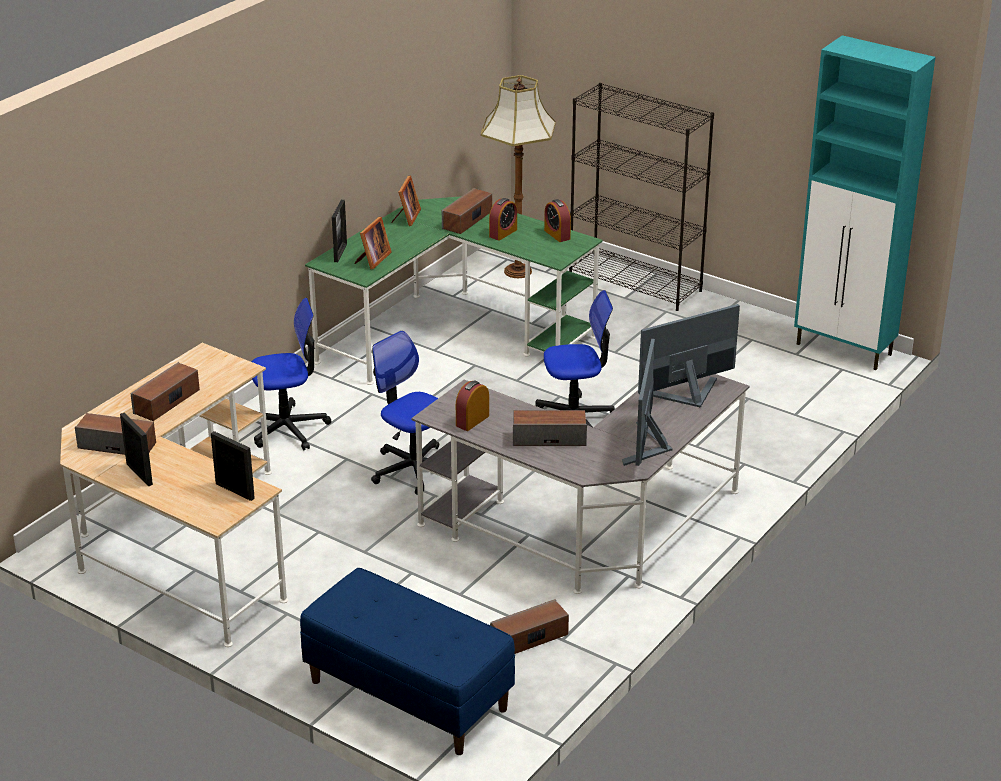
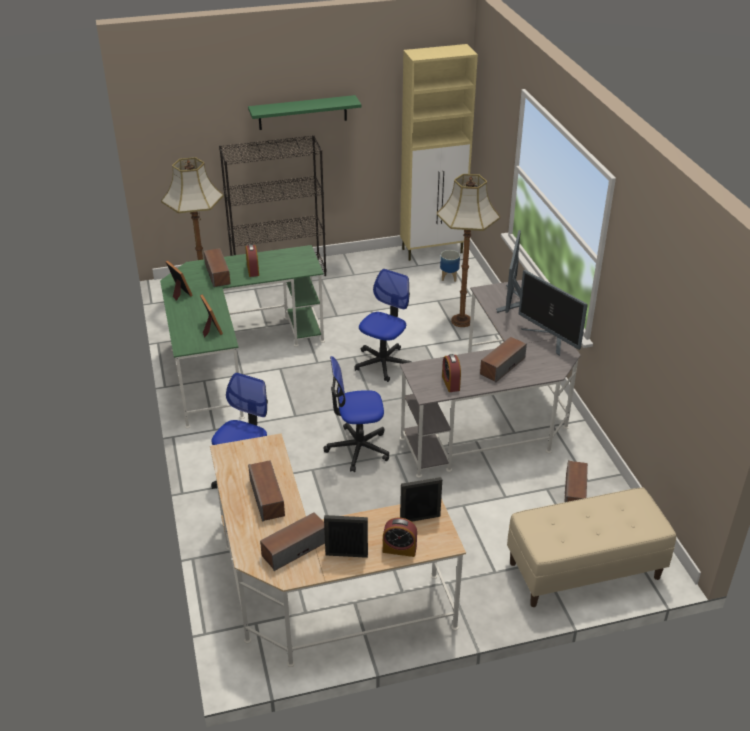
camera: 50 degrees left, 5 degrees up
blue bench [300,568,515,755] -> beige bench [507,487,676,607]
picture frame [332,200,347,262] -> none
alarm clock [544,199,571,242] -> alarm clock moved to [383,518,417,557]
turquoise cabinet [794,35,935,370] -> beige cabinet [400,44,478,261]
none -> green shelf [248,95,361,130]
none -> floor lamp [437,174,500,327]
none -> planter [440,250,460,282]

